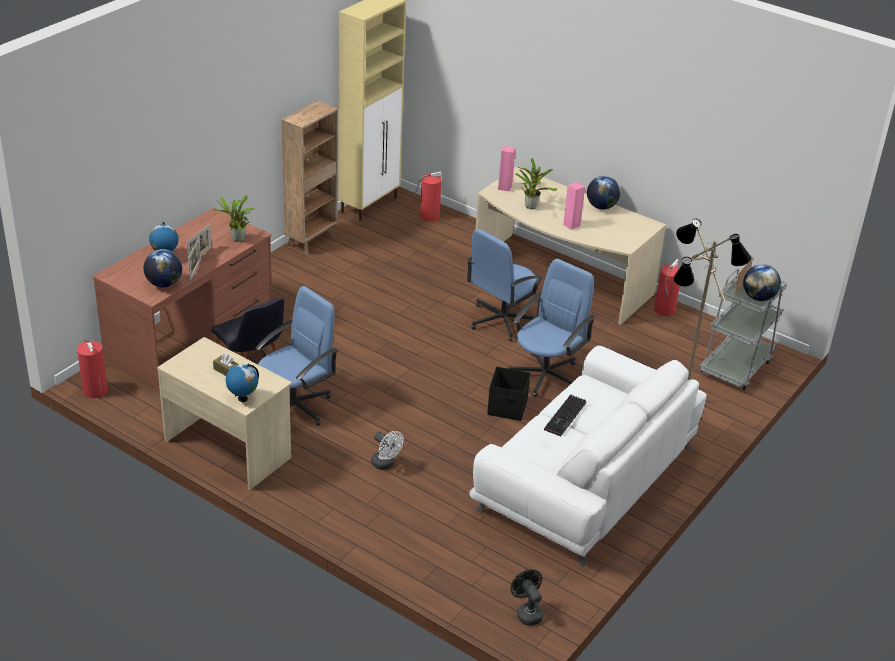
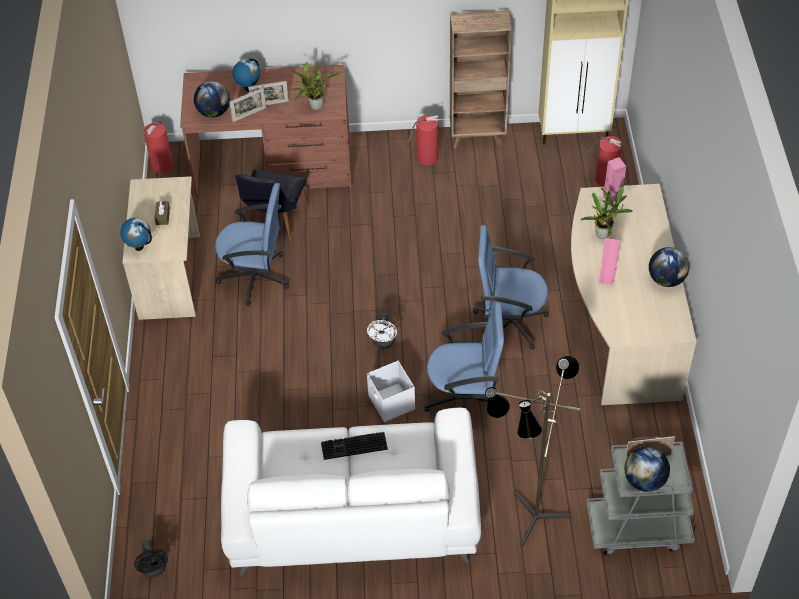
camera: 55 degrees right, 15 degrees up
white fan [371,431,404,470] -> white fan moved to [367,313,397,348]
black storage box [487,367,530,421] -> white storage box [367,361,415,422]
black fan [511,569,543,626] -> black fan turned 135 degrees clockwise [134,540,168,577]
fire extinguisher [654,259,680,316] -> fire extinguisher moved to [408,115,439,165]

